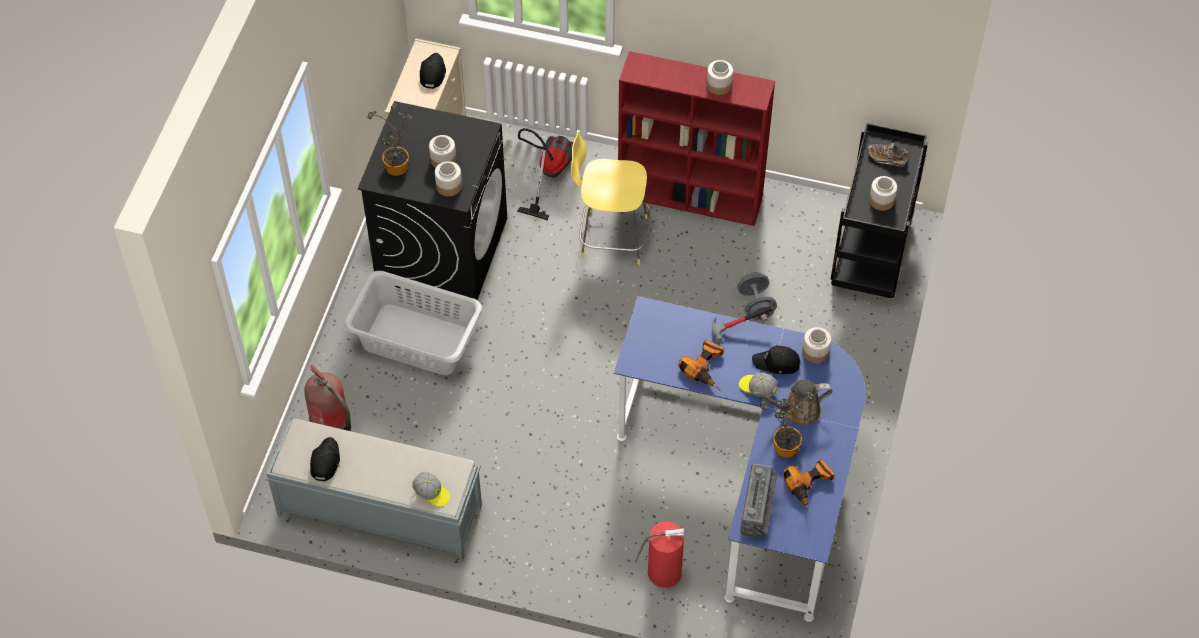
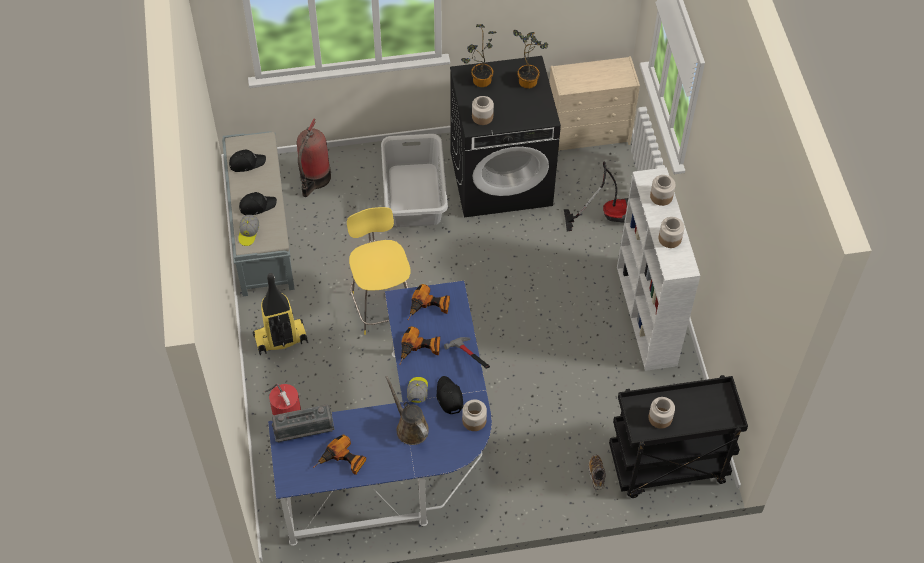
camera: 65 degrees right, 0 degrees up
black cap [420,53,446,89] -> black cap moved to [239,192,277,215]
jar [429,135,456,168] -> jar moved to [650,175,675,206]
yellow stool [571,131,650,264] -> yellow stool moved to [347,207,411,335]
red bookcase [618,51,775,226] -> white bookcase [617,167,700,371]
grey dumbbell [737,271,777,322] -> none
potted plant [760,391,815,458] -> potted plant moved to [513,30,548,89]
shoe [867,143,909,166] -> shoe moved to [588,455,606,490]
none -> vacuum cleaner [253,273,308,355]
none -> power drill [408,284,450,320]

